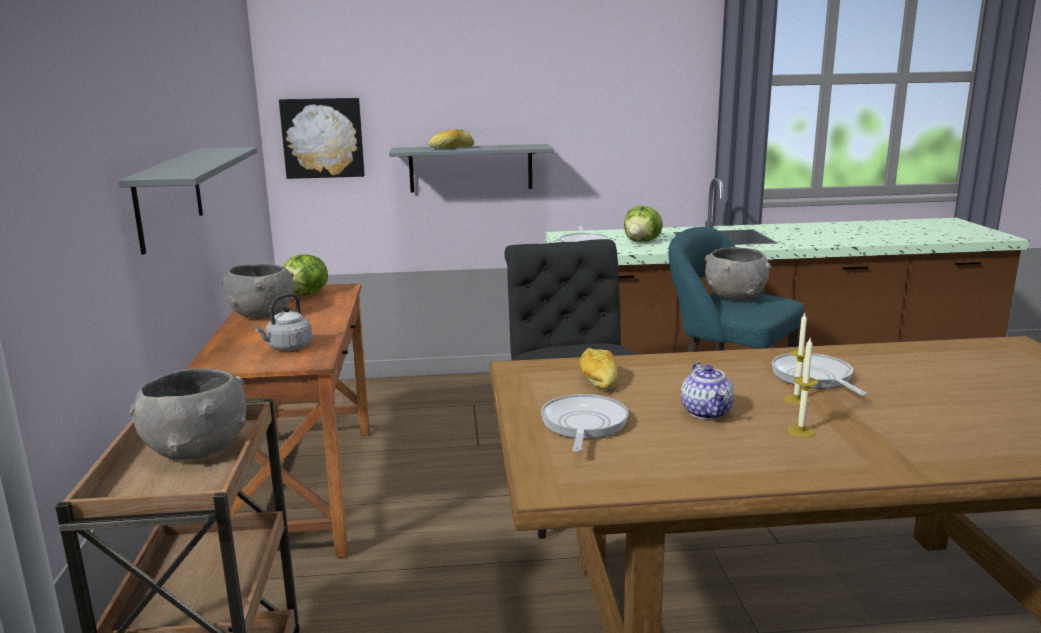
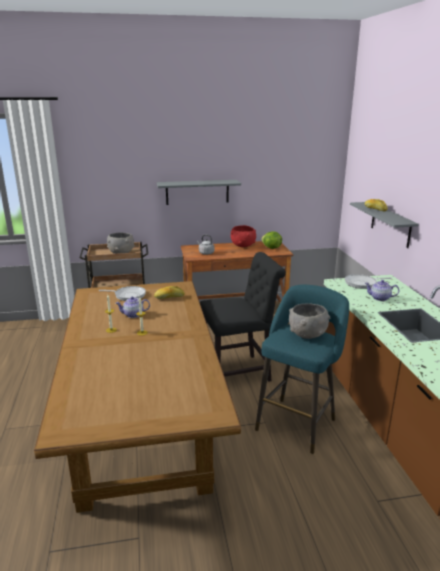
camera: 85 degrees right, 5 degrees up
grey bowl [221,264,294,318] -> red bowl [231,225,256,247]
picture [279,98,365,179] -> none
lettuce [624,206,663,242] -> teapot [365,280,399,301]
frying pan [772,353,867,395] -> none

